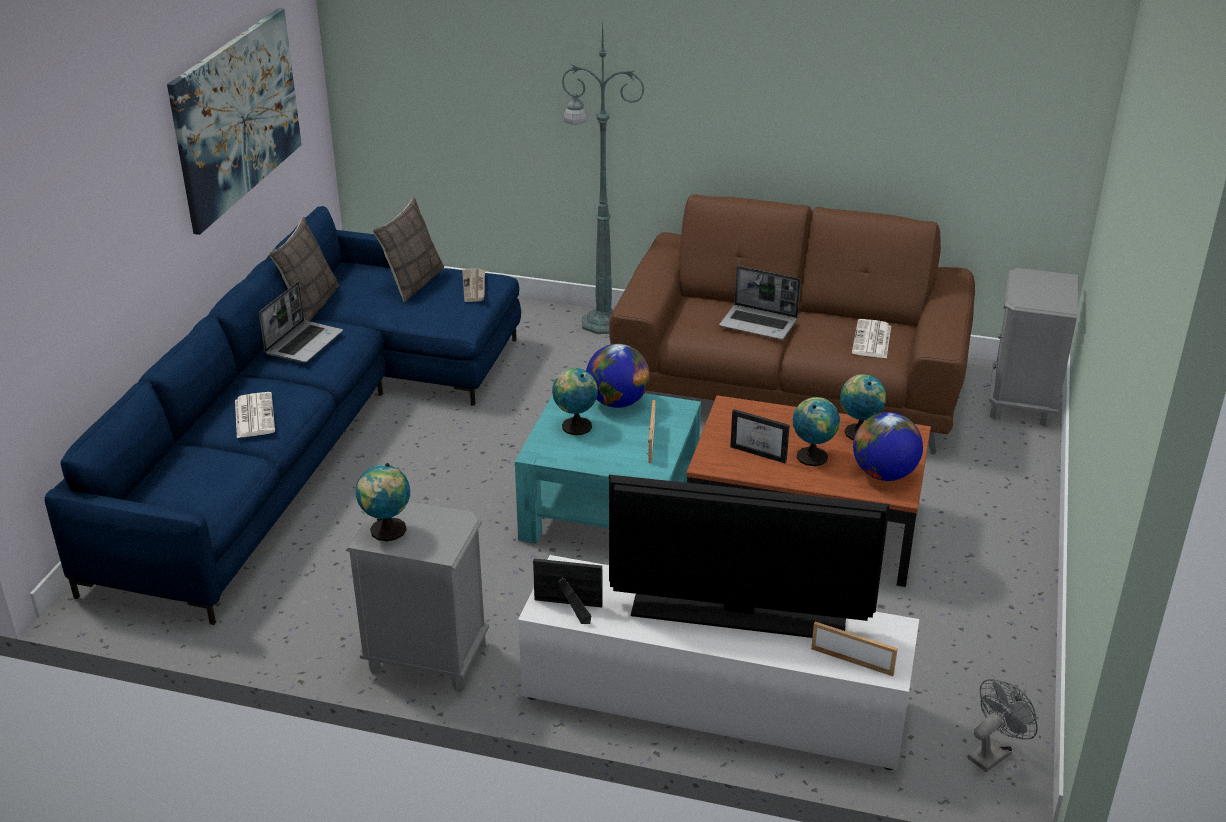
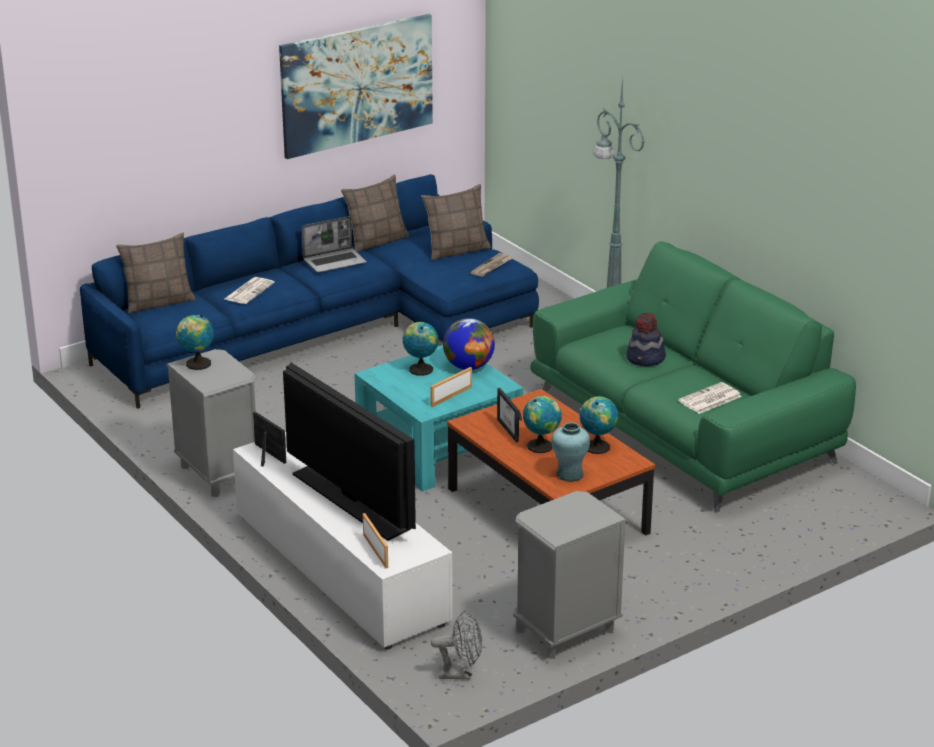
camera: 40 degrees right, 5 degrees down
brown sofa [609,195,975,454] -> green sofa [530,242,856,512]
laptop [719,266,801,340] -> hat [626,313,666,366]
globe [853,412,923,481] -> turquoise vase [551,422,590,482]
grey nightstand [989,268,1078,427] -> grey nightstand moved to [513,491,627,659]
none -> pillow [116,233,196,314]

